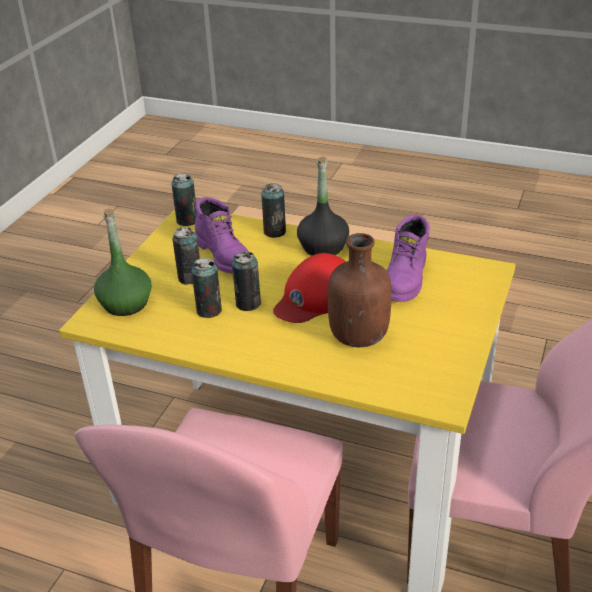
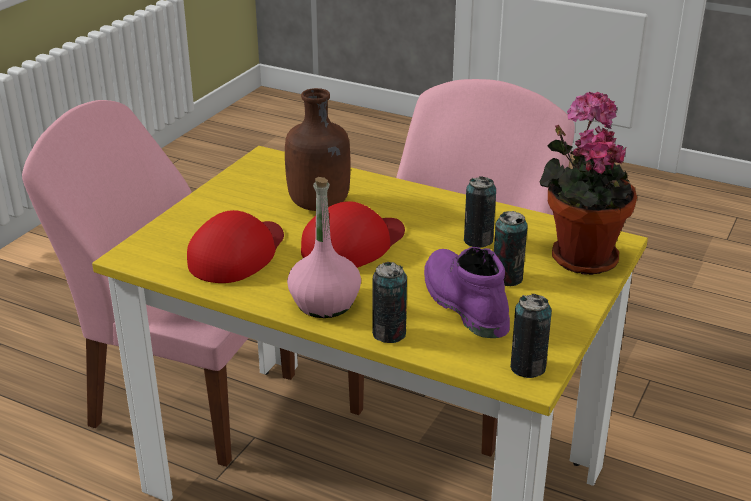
camera: 175 degrees left, 5 degrees down
green bottle [94,208,152,316] -> potted plant [540,92,637,275]
can [232,251,261,311] -> none
black bottle [297,157,349,256] -> pink bottle [287,177,361,318]
purple boot [386,215,430,302] -> red cap [187,210,284,283]

